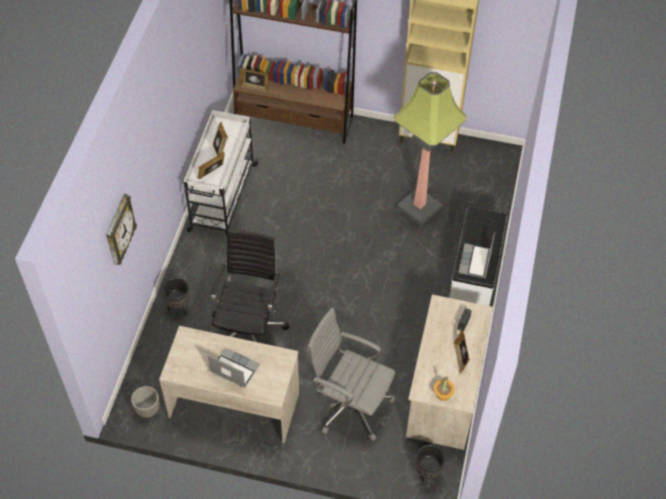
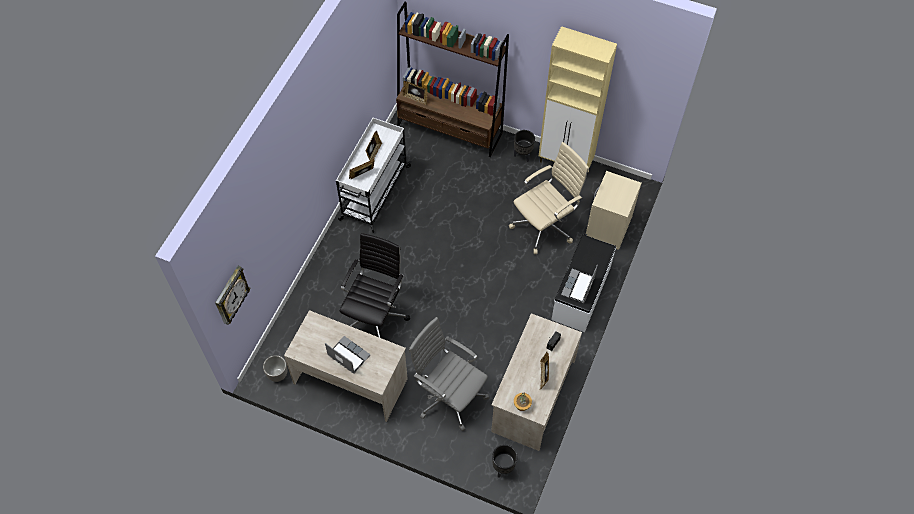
camera: 10 degrees right, 5 degrees up
wall clock [106,194,137,266] -> wall clock moved to [215,266,250,325]
black planter [162,278,190,316] -> black planter moved to [514,130,535,162]
floor lamp [394,72,466,226] -> beige office chair [509,142,589,254]
none -> beige nightstand [586,171,641,250]

